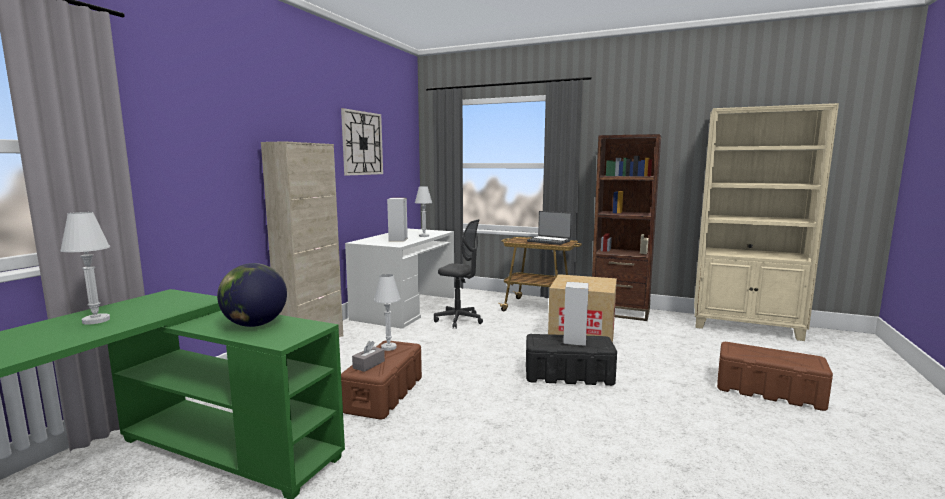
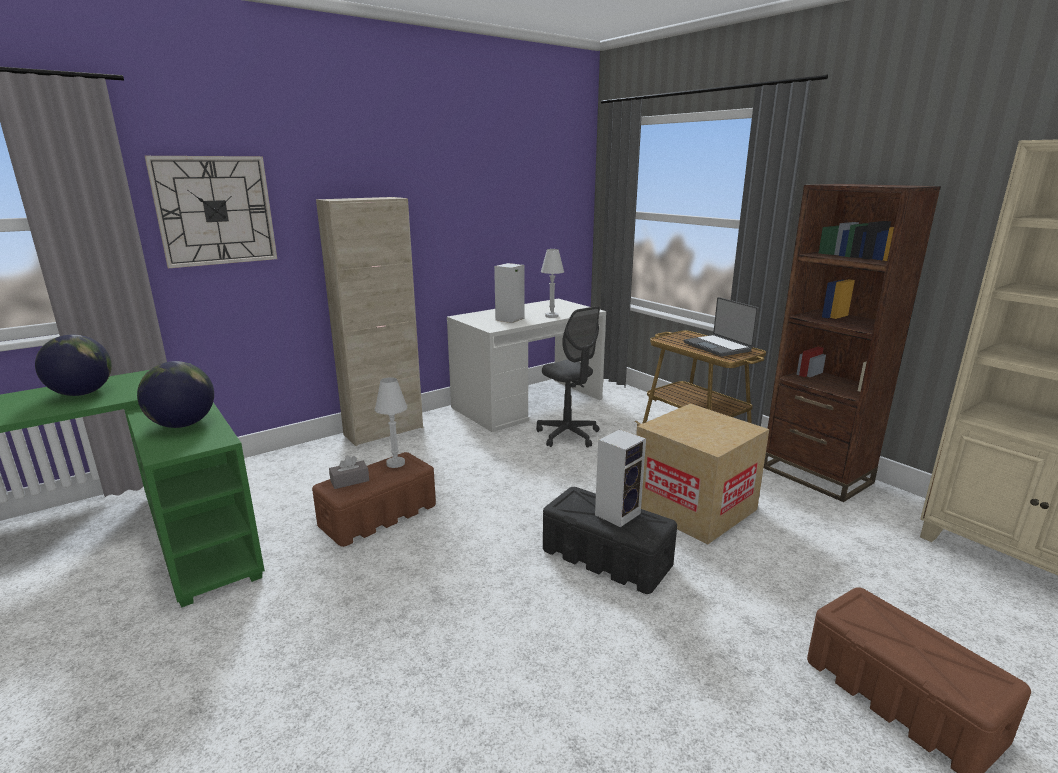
camera: 30 degrees right, 10 degrees up
white table lamp [60,212,110,324] -> globe [35,335,112,396]
wall clock [341,108,383,176] -> wall clock moved to [145,156,277,268]

